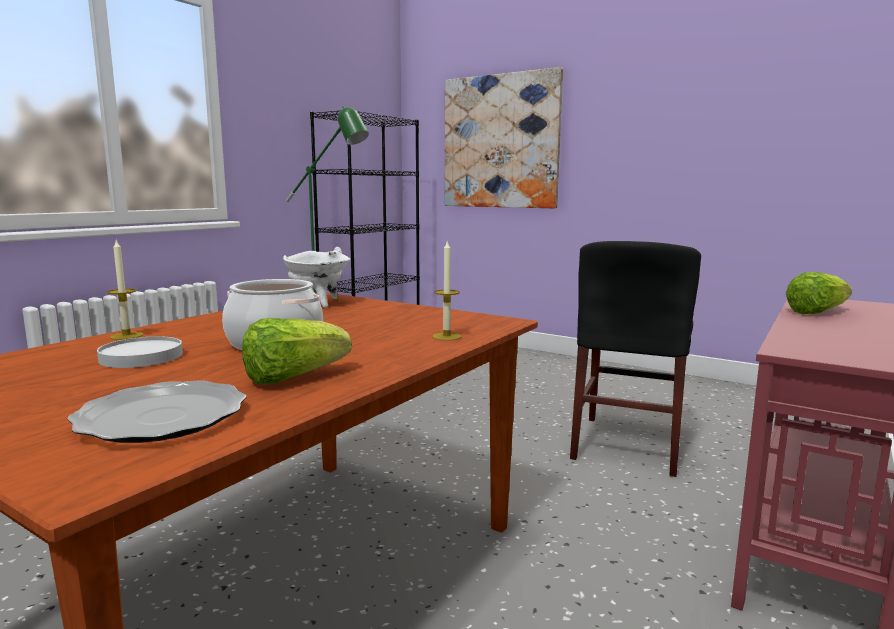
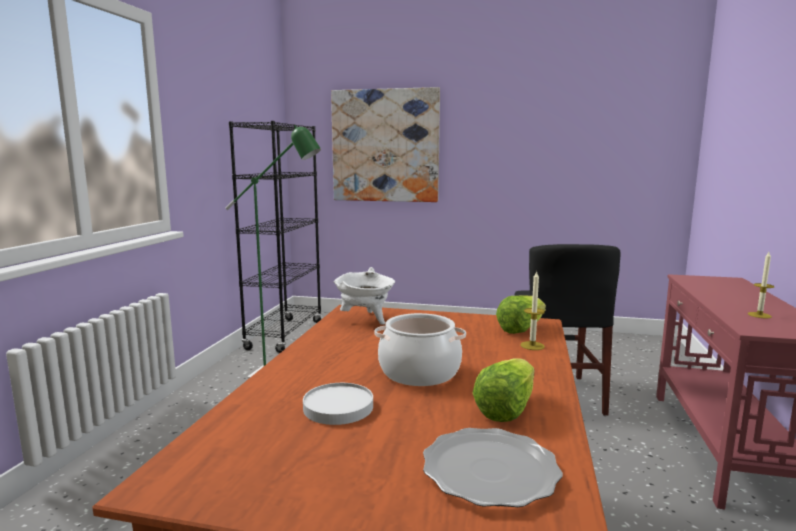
camera: 20 degrees left, 0 degrees up
candle [107,240,143,340] -> candle moved to [748,252,775,318]
lettuce [786,272,852,314] -> lettuce moved to [496,295,546,334]

